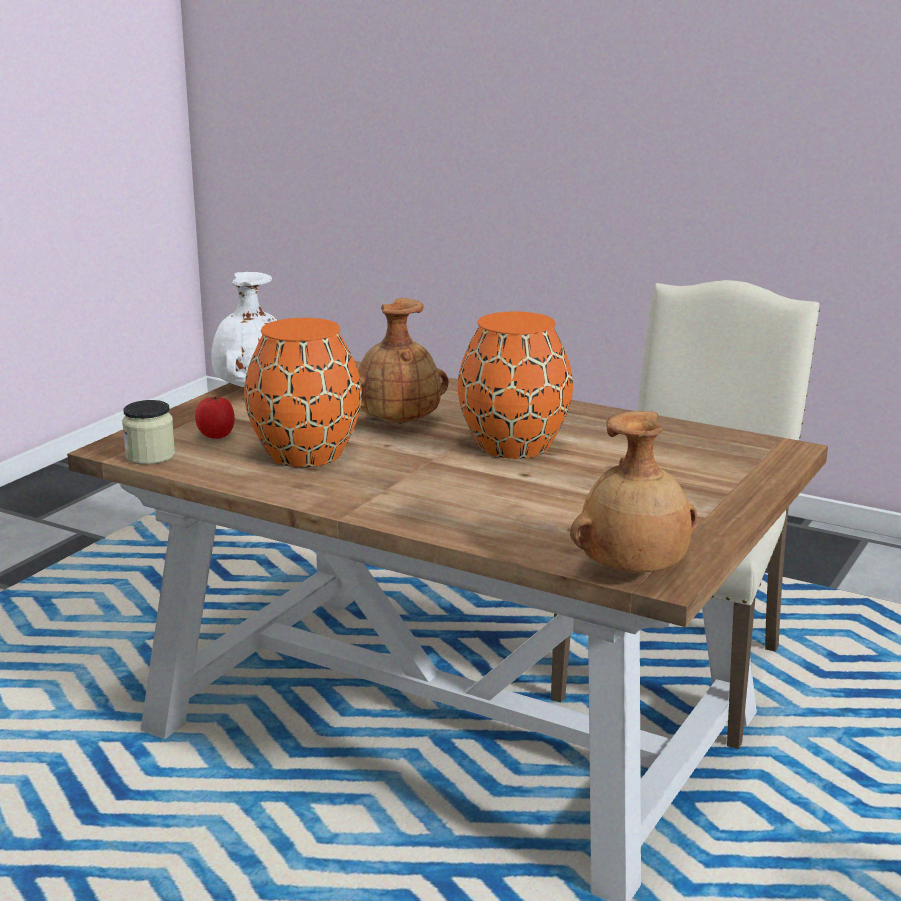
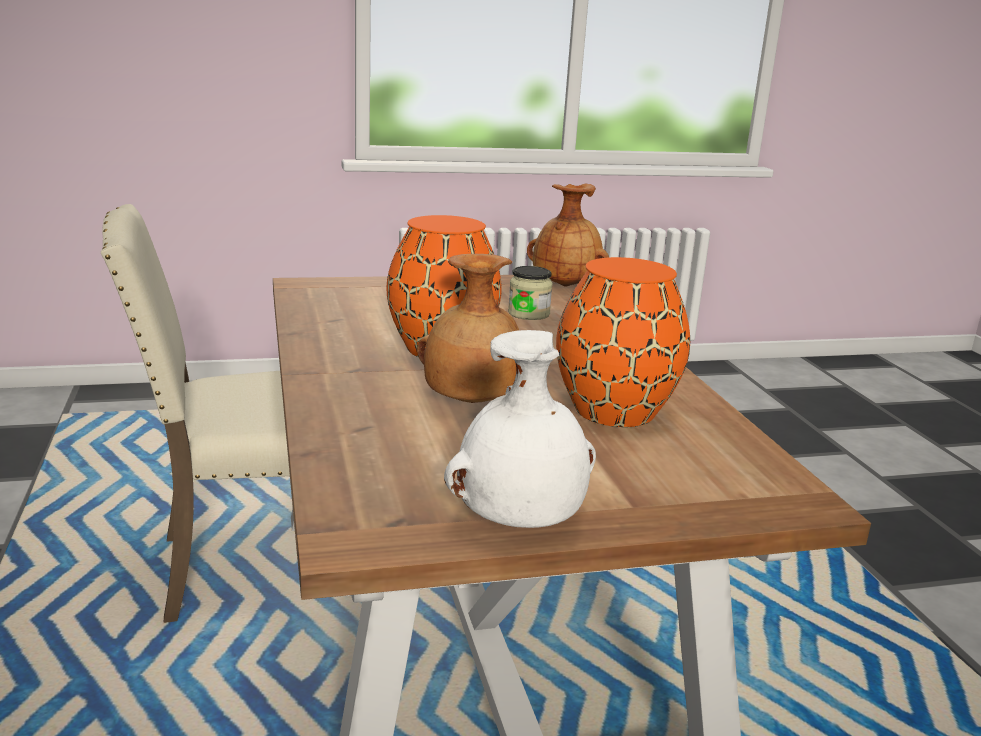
camera: 135 degrees left, 0 degrees up
jar [122,400,175,465] -> jar moved to [508,266,553,320]
tomato [195,396,235,439] -> none

